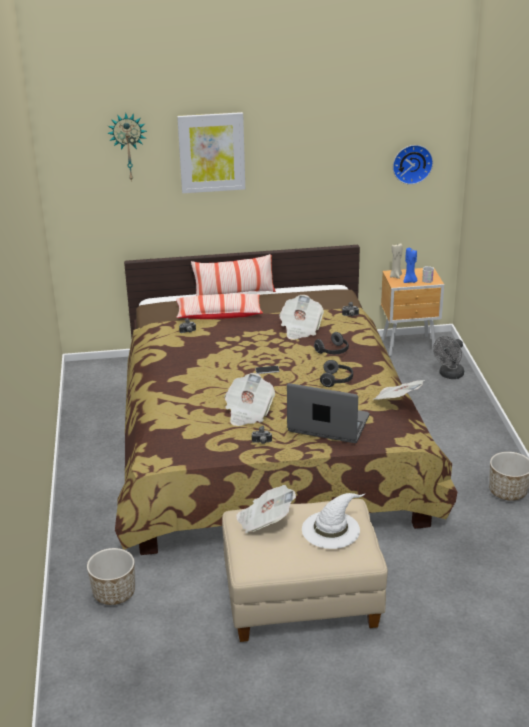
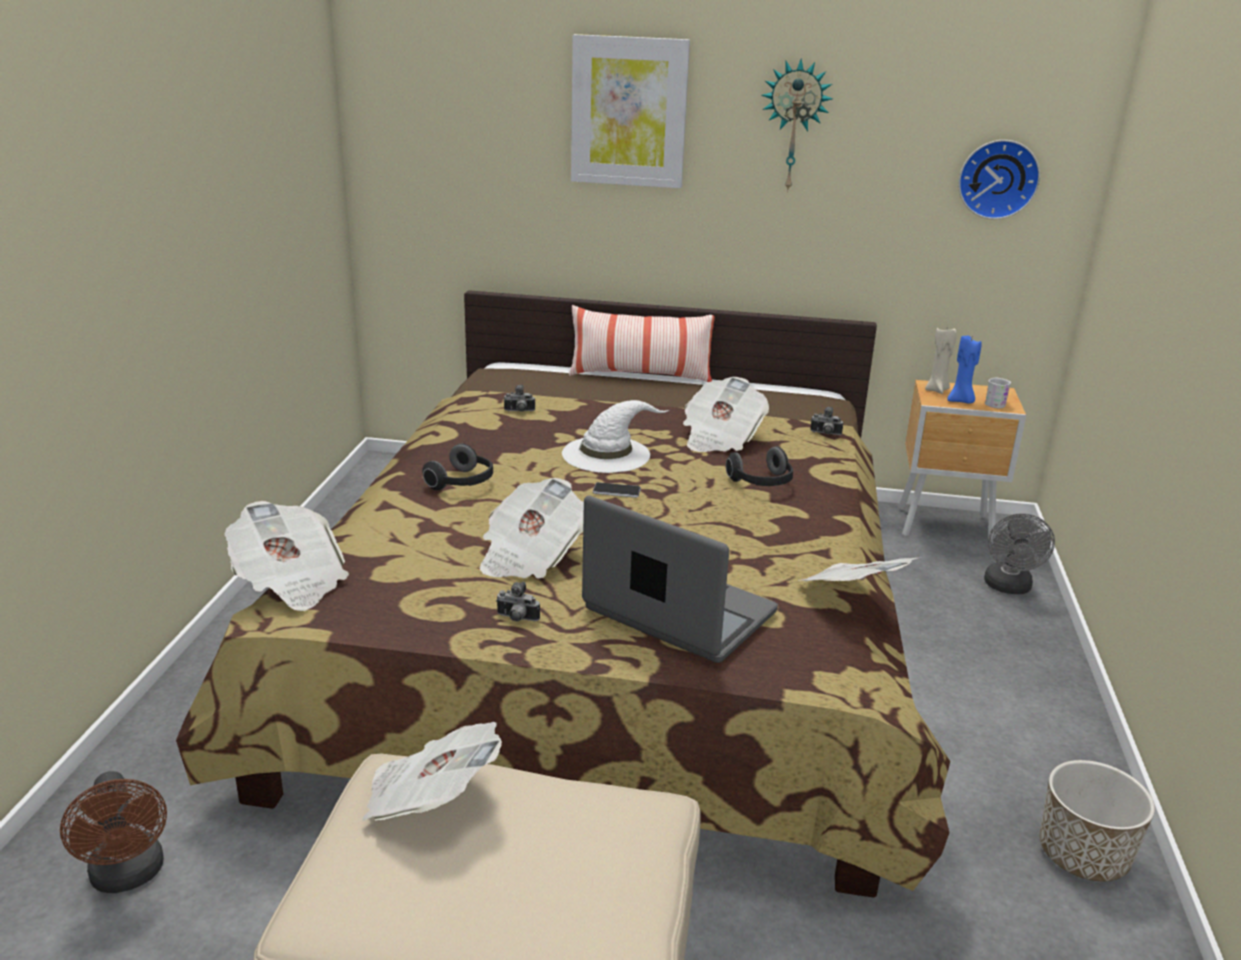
camera: 15 degrees right, 5 degrees down
planter [87,548,135,605] -> brown fan [60,771,167,893]
wall clock [107,113,147,182] -> wall clock moved to [761,59,833,192]
pillow [176,294,263,319] -> none
white hat [302,493,366,549] -> white hat moved to [562,400,669,473]
headphones [320,360,353,387] -> headphones moved to [422,443,493,490]
grey fan [433,336,464,379] -> grey fan turned 45 degrees counterclockwise [984,513,1055,594]
none -> newspaper [225,501,349,611]

